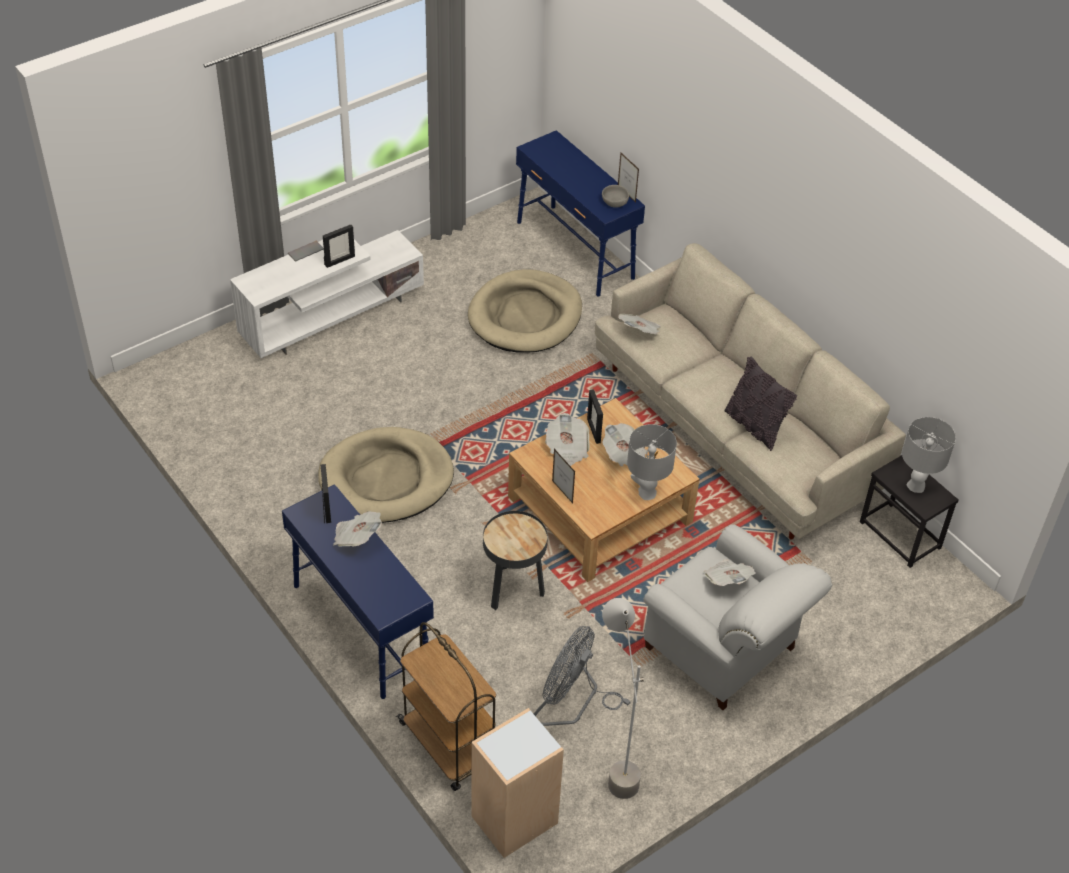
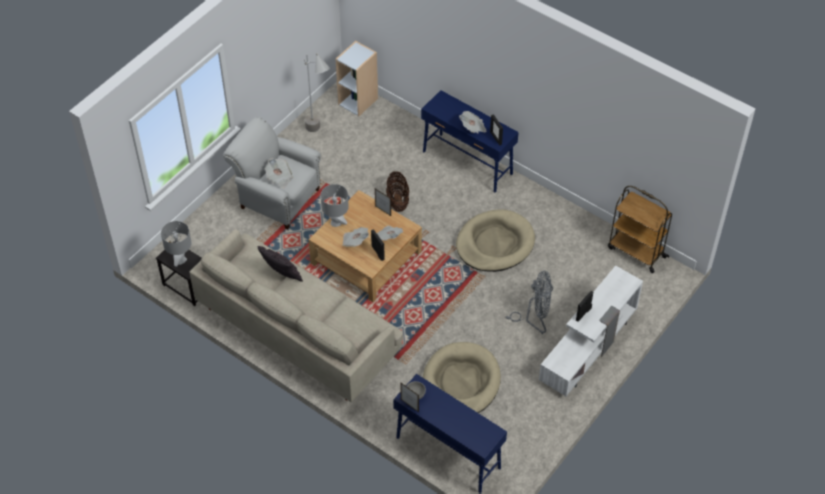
camera: 165 degrees right, 5 degrees up
brown cart [396,622,496,791] -> brown cart moved to [608,186,672,273]
black side table [483,511,548,610] -> basket [386,172,409,212]
grey fan [534,626,631,726] -> grey fan moved to [506,270,553,334]
newspaper [618,314,661,335] -> none

